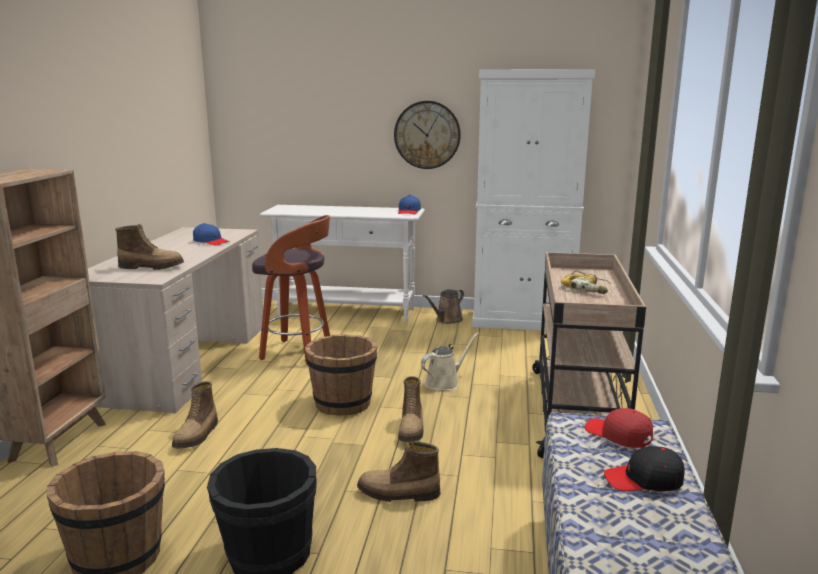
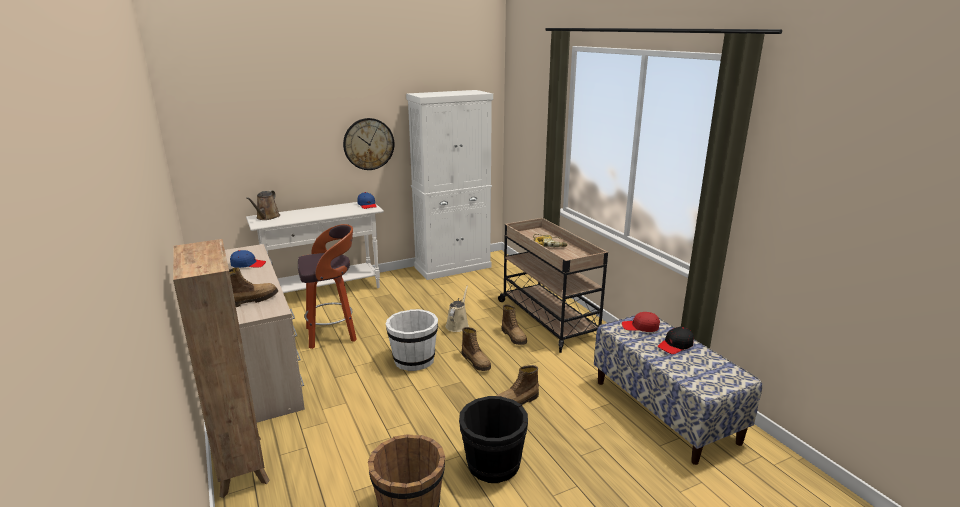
camera: 35 degrees left, 5 degrees up
boot [172,381,218,449] -> boot moved to [501,304,527,345]
brown bucket [305,334,377,416] -> white bucket [386,309,438,371]
brown watering can [423,289,464,324] -> brown watering can moved to [246,190,280,220]

